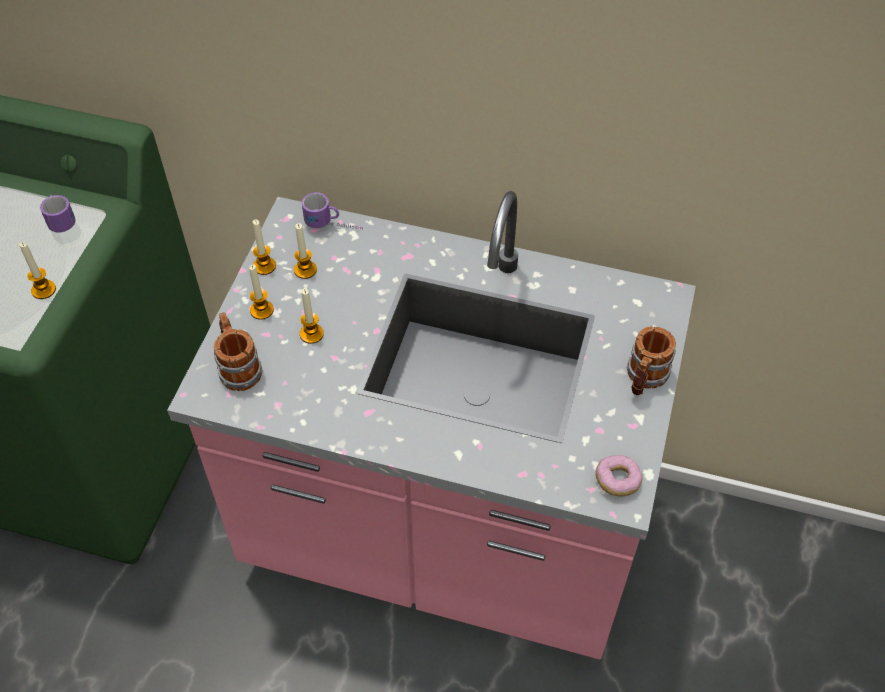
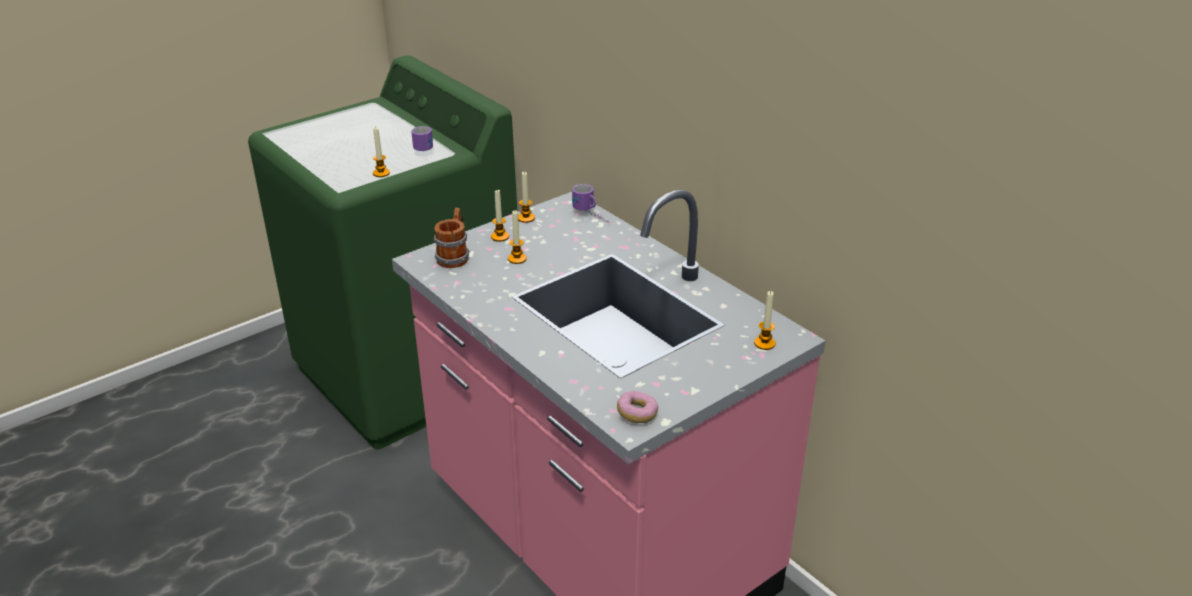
camera: 35 degrees right, 20 degrees down
candle [294,223,317,279] -> candle moved to [754,291,776,350]
mug [627,326,676,395] -> none

